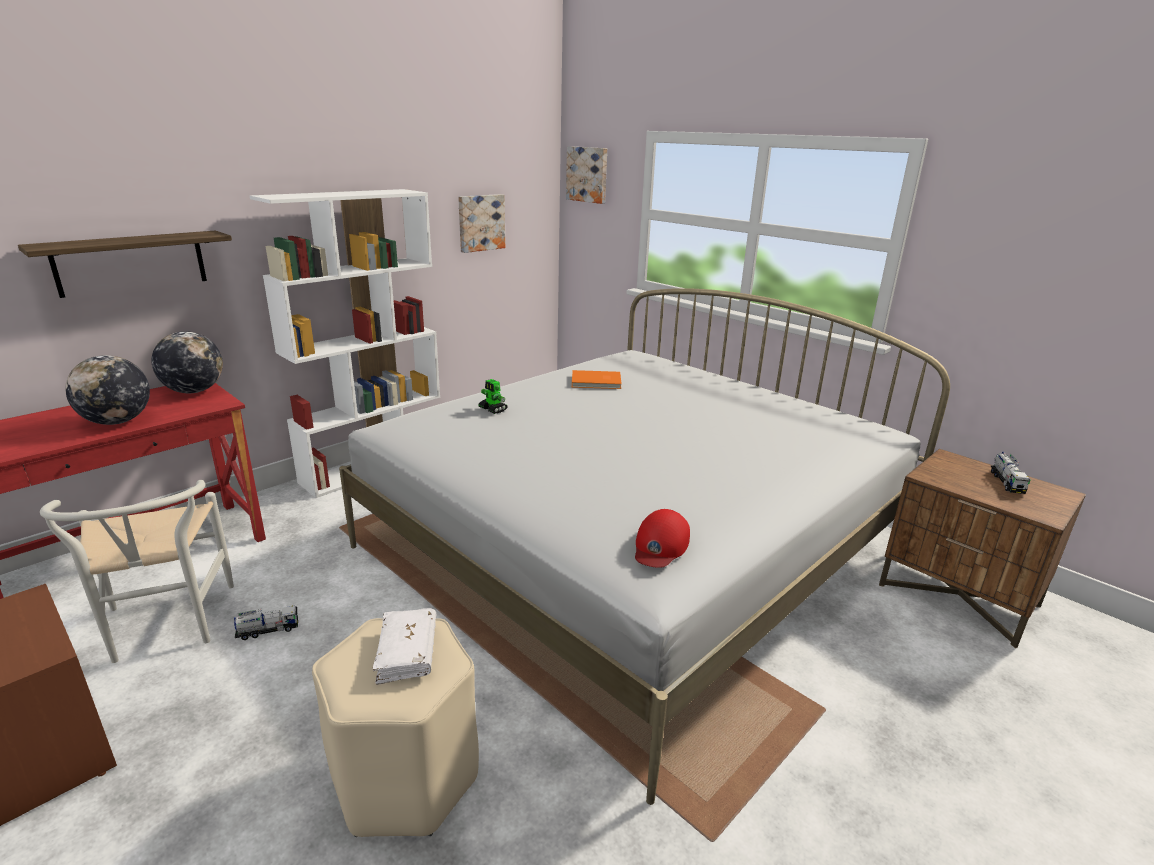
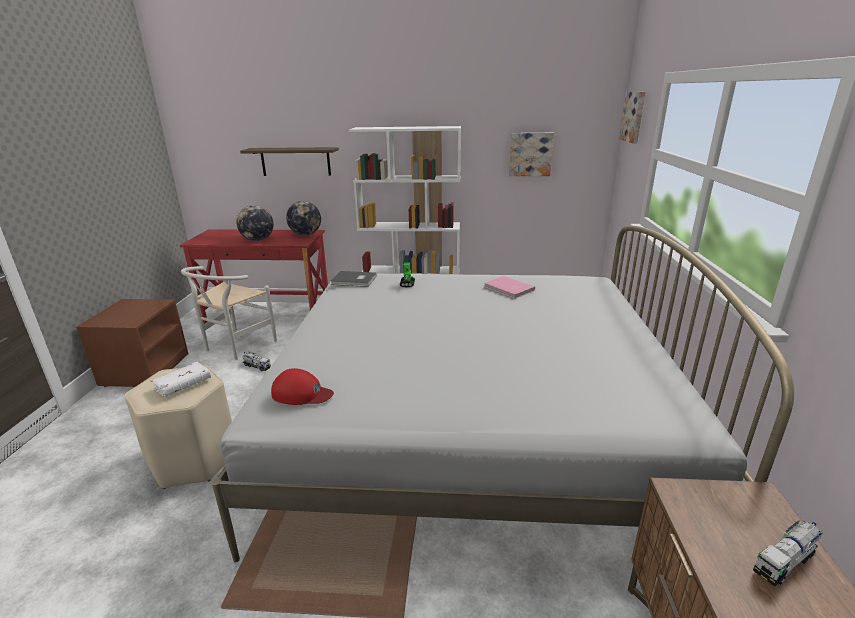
camera: 50 degrees right, 0 degrees up
orange book [572,370,622,389] -> pink book [484,276,535,299]
red cap [635,509,690,568] -> red cap turned 150 degrees counterclockwise [271,368,334,405]
none -> grey book [330,271,377,287]

